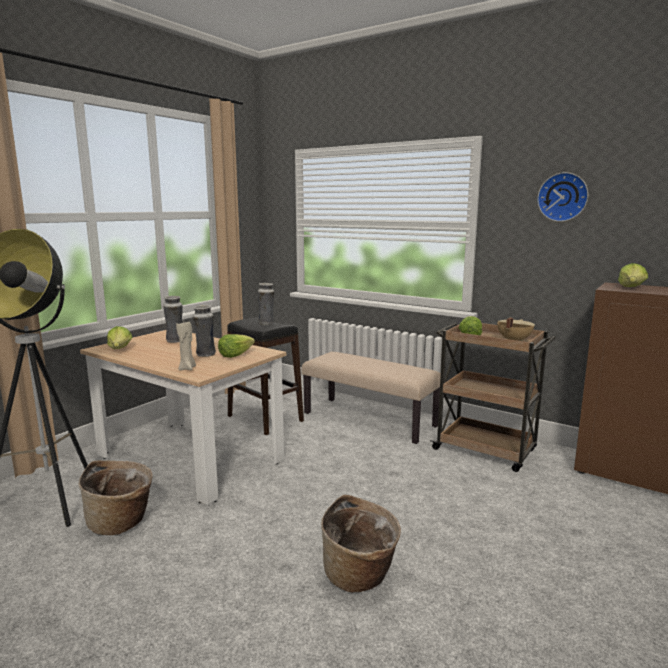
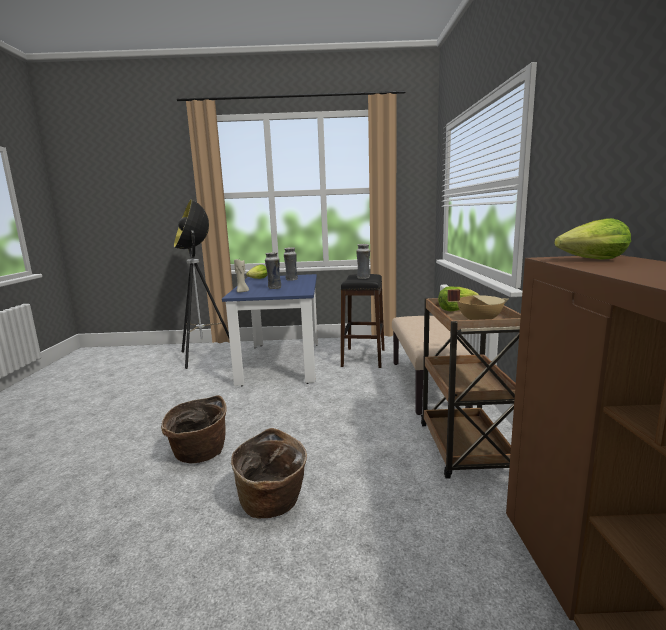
camera: 55 degrees right, 0 degrees up
basket [79,461,153,535] -> basket moved to [231,428,307,519]
beige dining table [80,330,286,505] -> blue dining table [222,274,318,387]
lettuce [218,334,255,358] -> none
wall clock [537,172,588,222] -> none

